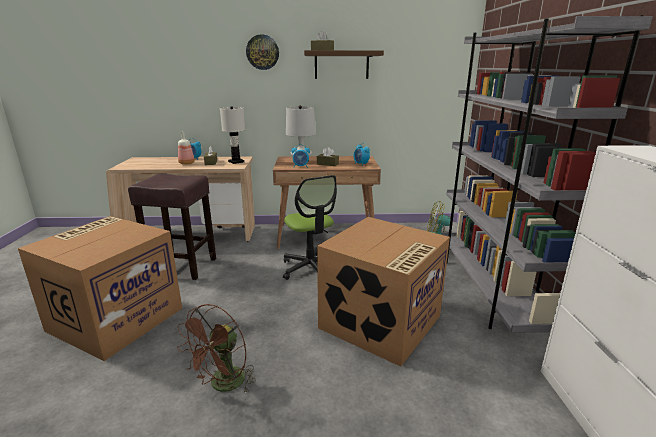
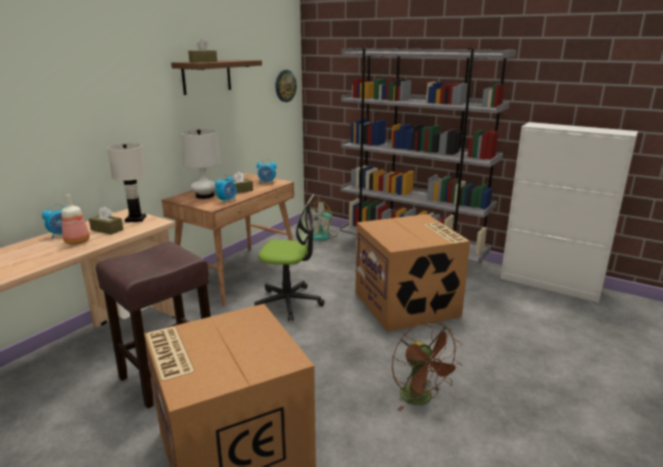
camera: 55 degrees left, 0 degrees up
wall clock [246,34,279,70] -> wall clock moved to [276,70,297,102]

